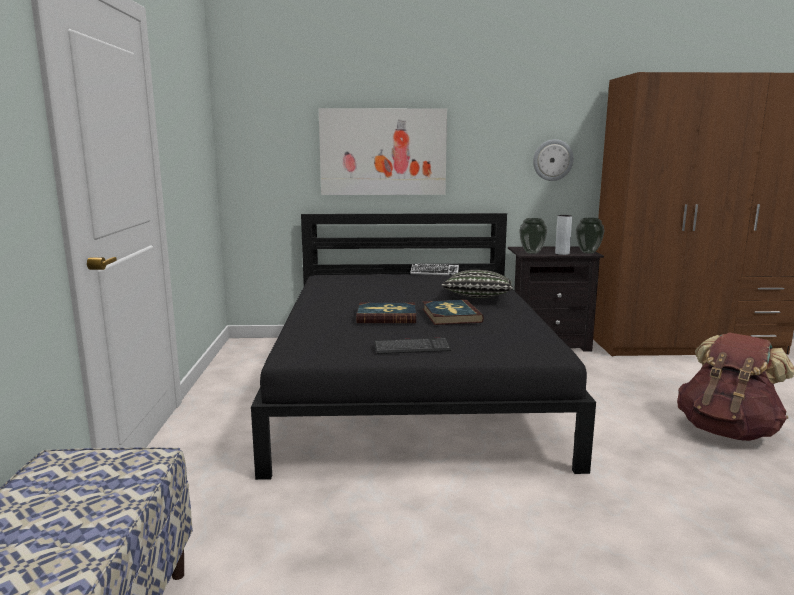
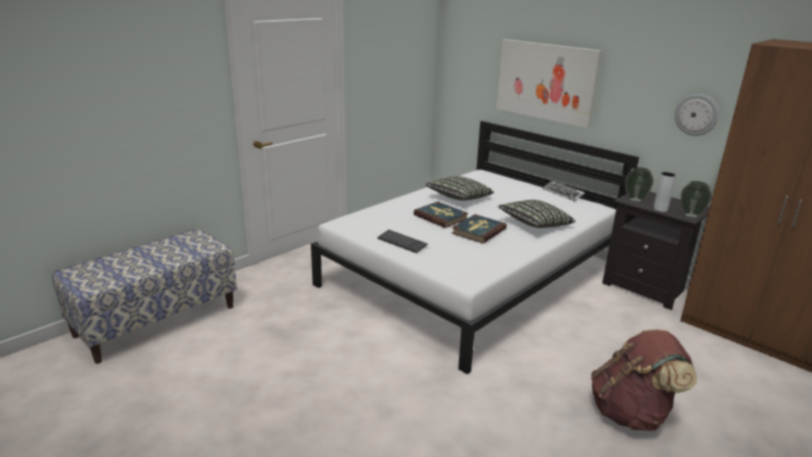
camera: 45 degrees right, 10 degrees up
black bed [251,213,596,480] -> white bed [311,121,639,374]
none -> pillow [425,176,494,201]

